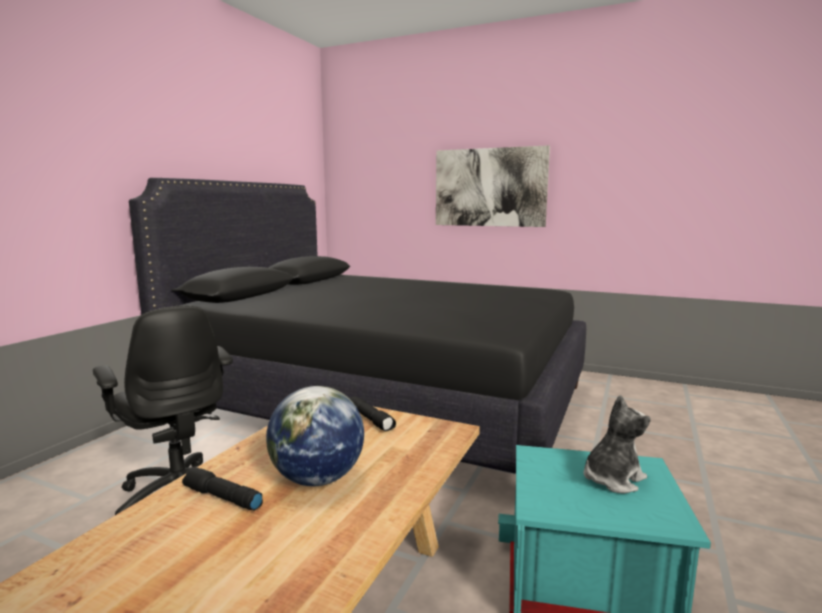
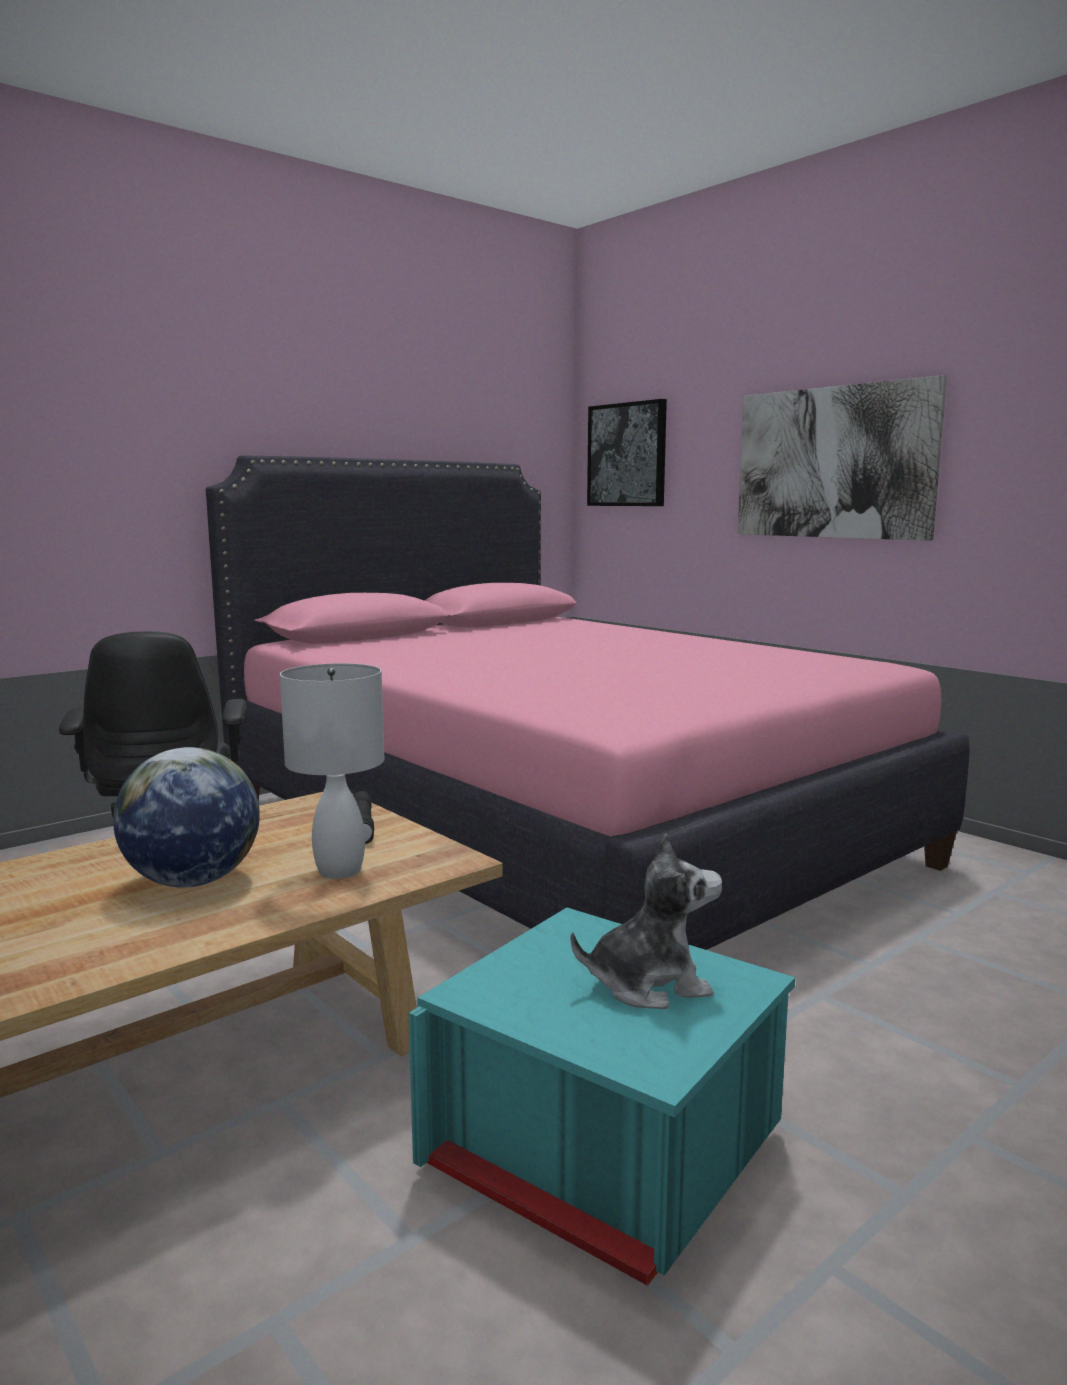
camera: 25 degrees right, 0 degrees up
black bed [129,178,586,474] -> pink bed [206,456,970,950]
black flashlight [182,467,263,511] -> none
none -> white table lamp [280,663,384,879]
none -> picture [587,399,667,506]

